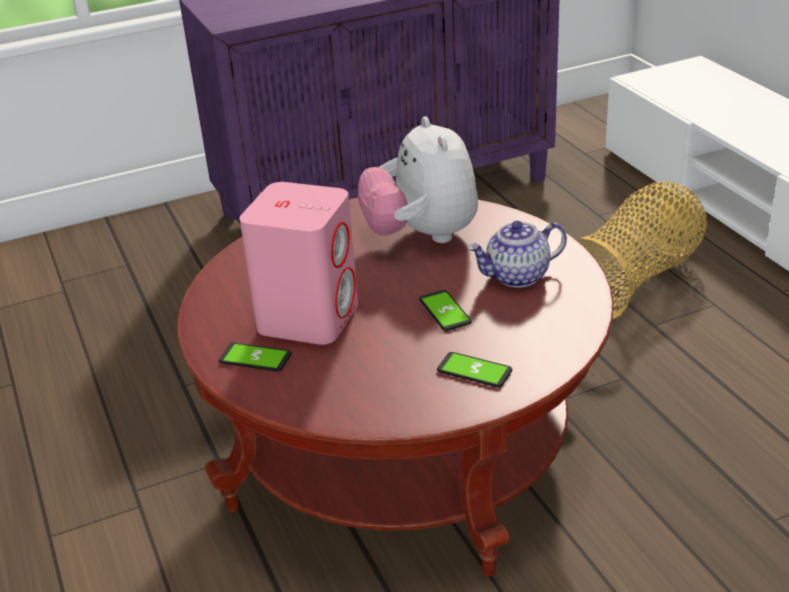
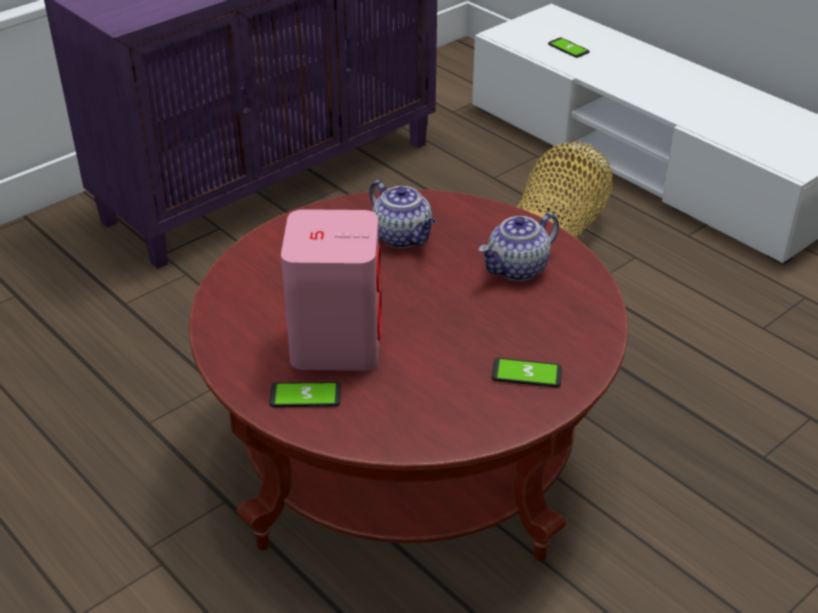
camera: 20 degrees left, 5 degrees up
plush toy [358,116,478,243] -> teapot [370,180,435,248]
phone [419,290,472,331] -> phone moved to [548,38,590,58]

